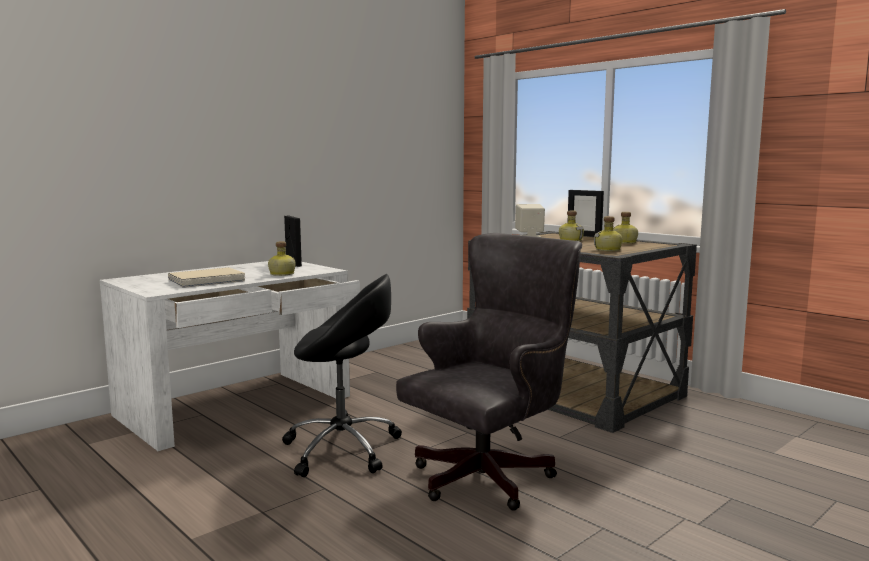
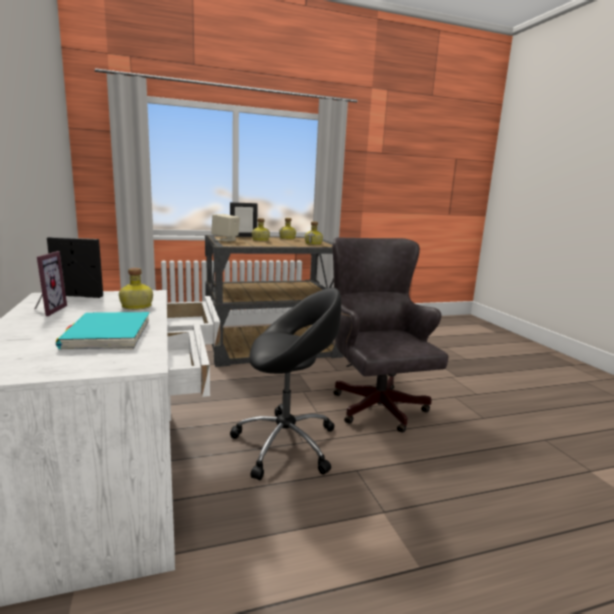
camera: 65 degrees left, 5 degrees up
beige book [168,267,245,288] -> turquoise book [56,312,150,349]
black office chair [282,274,402,477] -> black office chair turned 60 degrees clockwise [230,288,341,480]
none -> picture frame [34,251,67,316]

